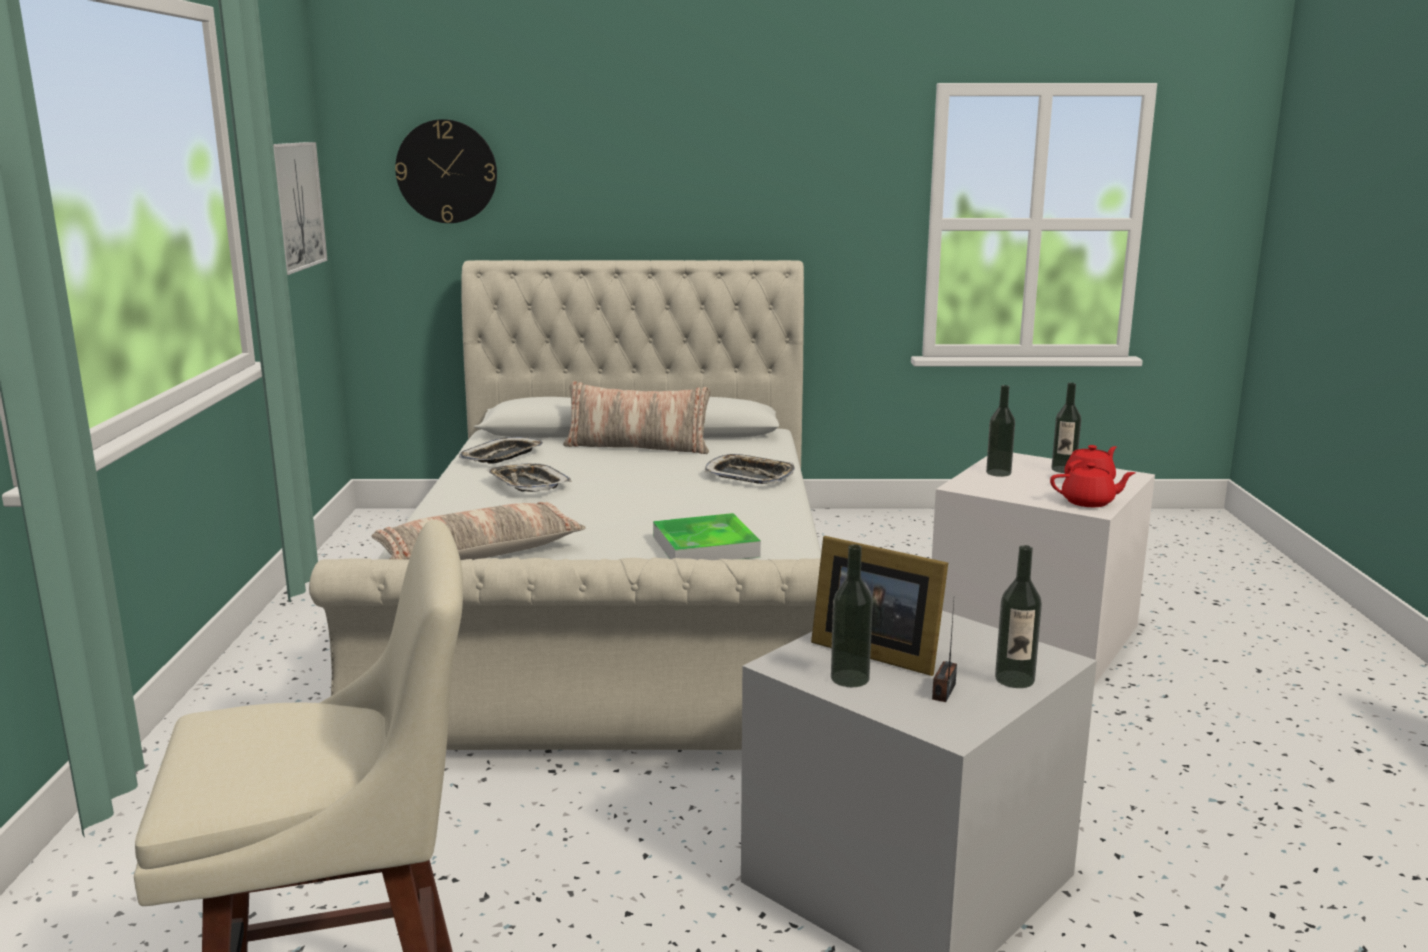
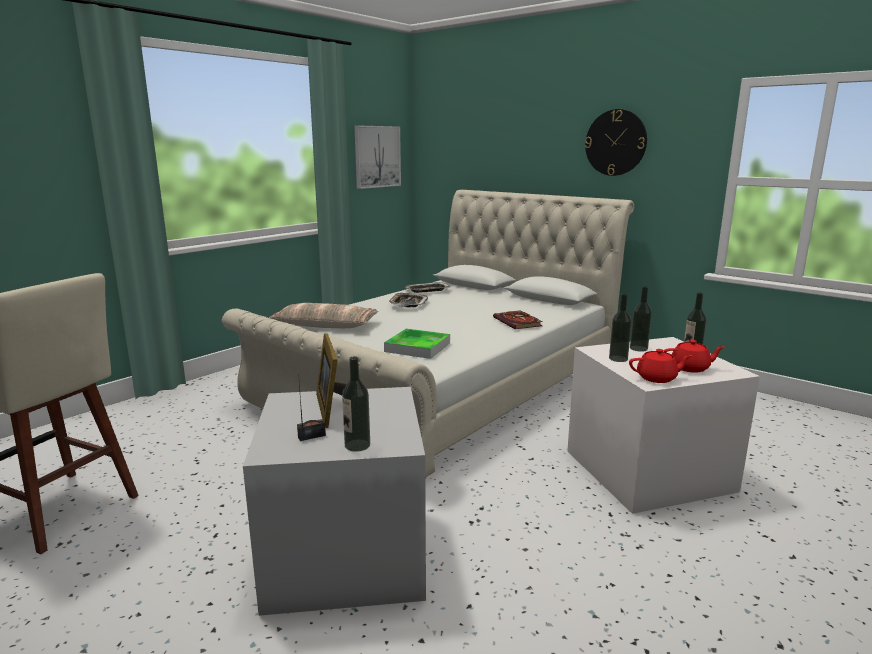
camera: 40 degrees right, 0 degrees up
wall clock [395,119,497,223] -> wall clock moved to [585,109,647,176]
pillow [563,381,711,454] -> none
tray [705,454,795,484] -> book [493,310,543,329]
bottle [831,544,873,687] -> bottle moved to [609,293,632,362]
red teapot [1050,463,1136,507] -> red teapot turned 45 degrees counterclockwise [629,349,692,383]

